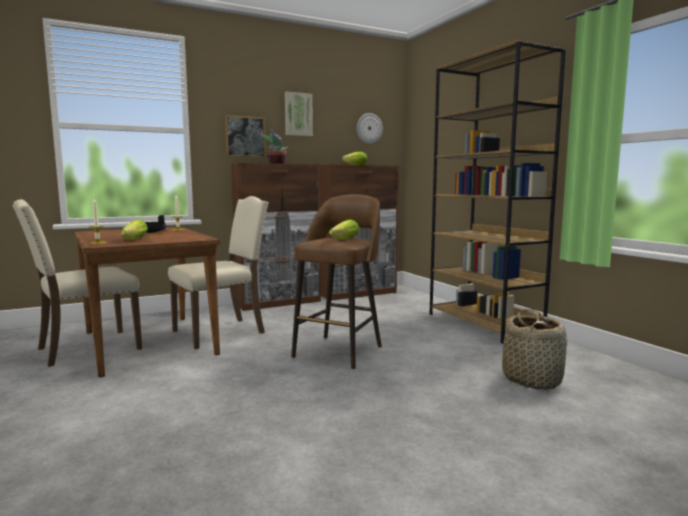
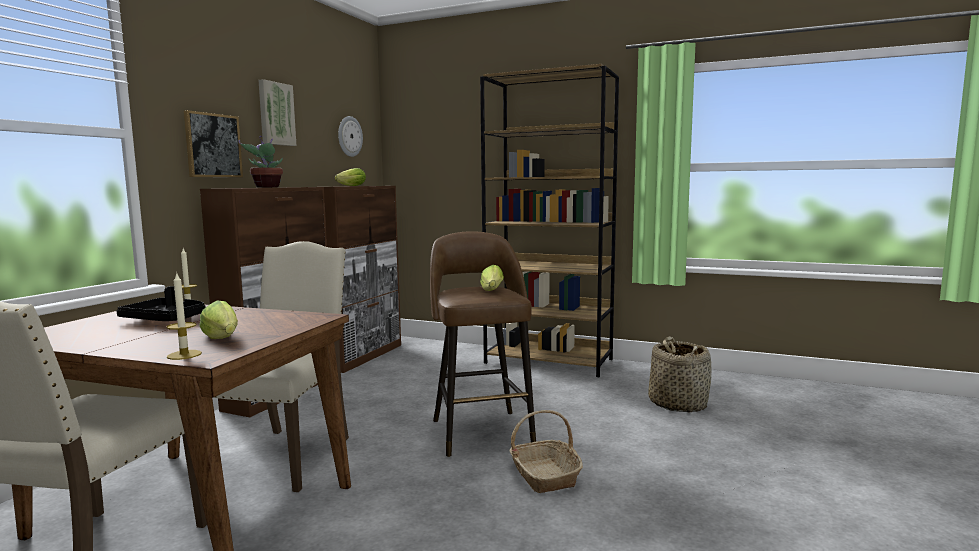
camera: 40 degrees left, 0 degrees up
none -> basket [510,410,583,493]

